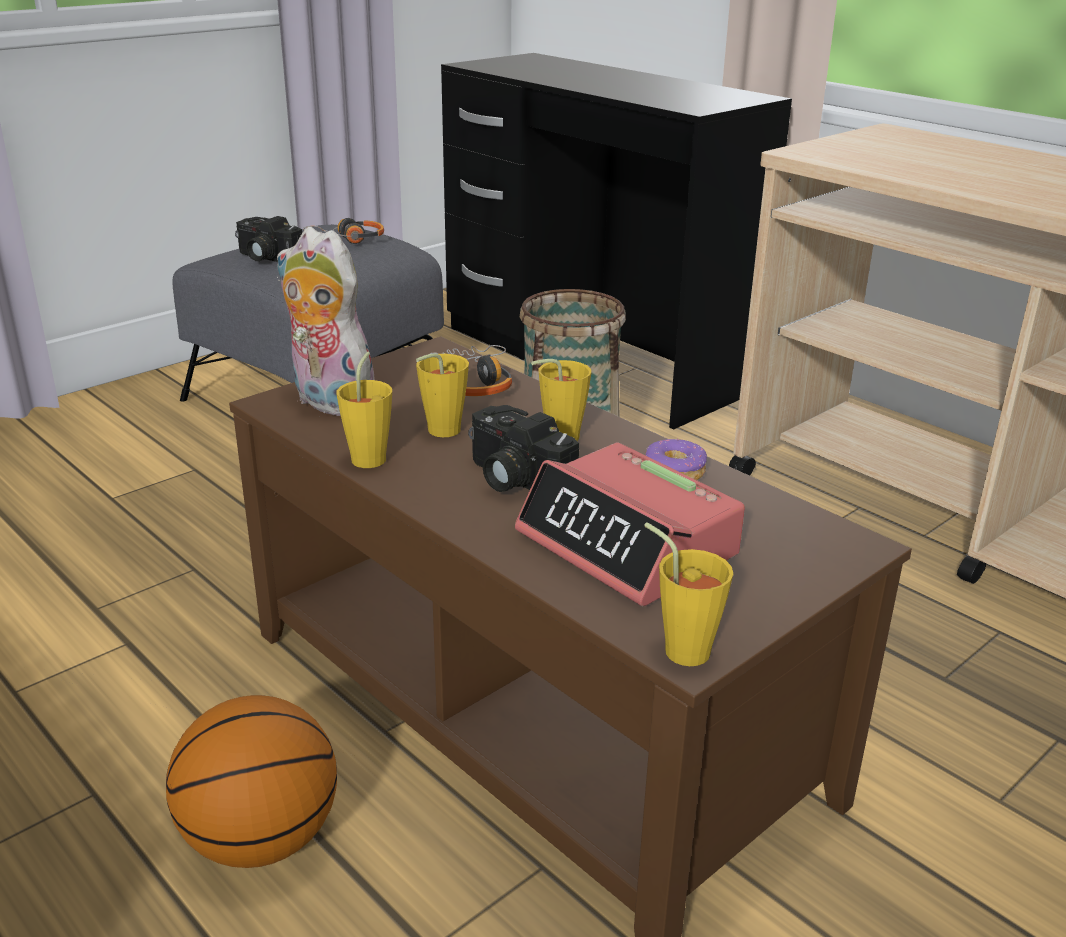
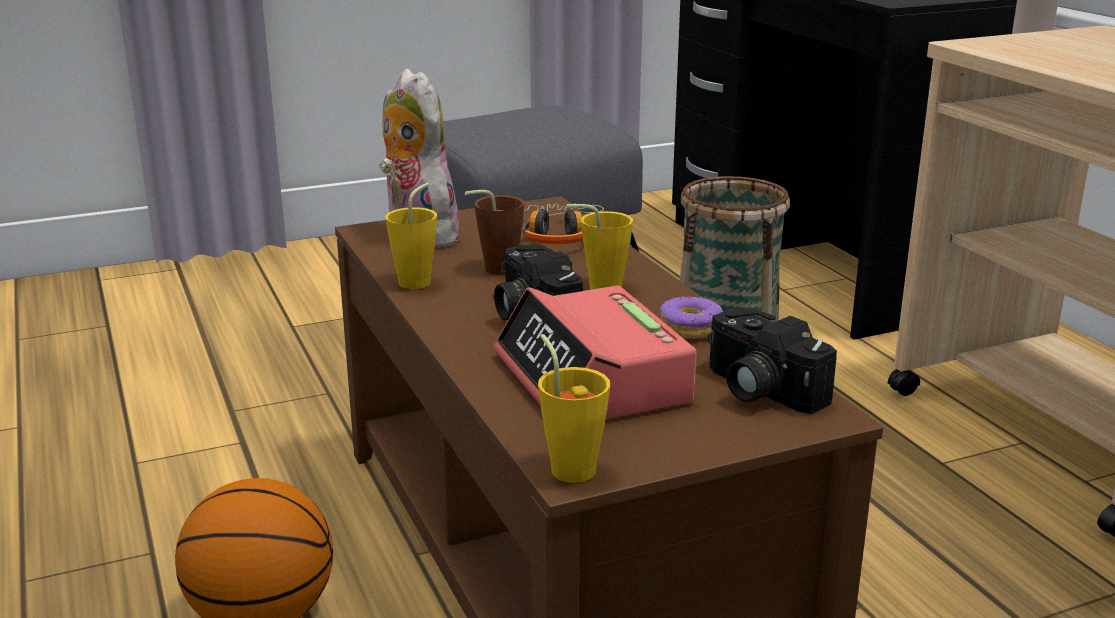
camera: 20 degrees right, 5 degrees down
camera [235,216,302,262] -> camera moved to [707,308,837,414]
headphones [303,218,384,244] -> none
yellow cup [416,353,469,437] -> brown cup [465,190,524,275]

